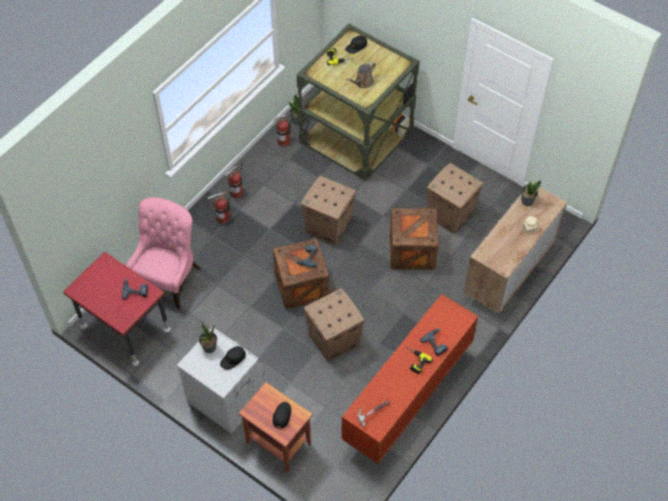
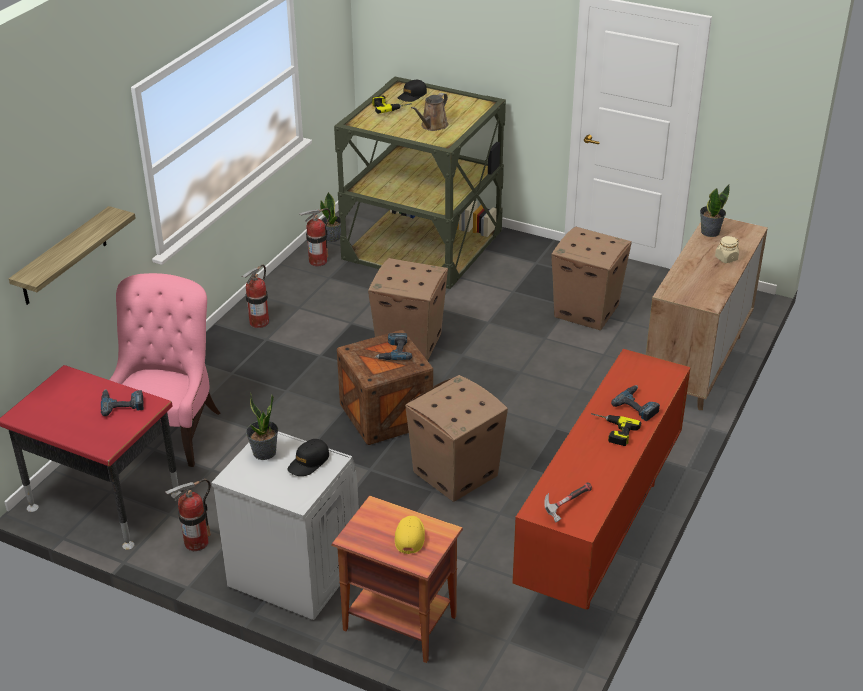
camera: 10 degrees left, 20 degrees down
fire extinguisher [207,191,232,224] -> fire extinguisher moved to [165,479,211,551]
black cap [273,402,291,428] -> yellow cap [395,516,425,554]
crate [390,208,439,270] -> none
none -> shelf [9,206,136,305]

